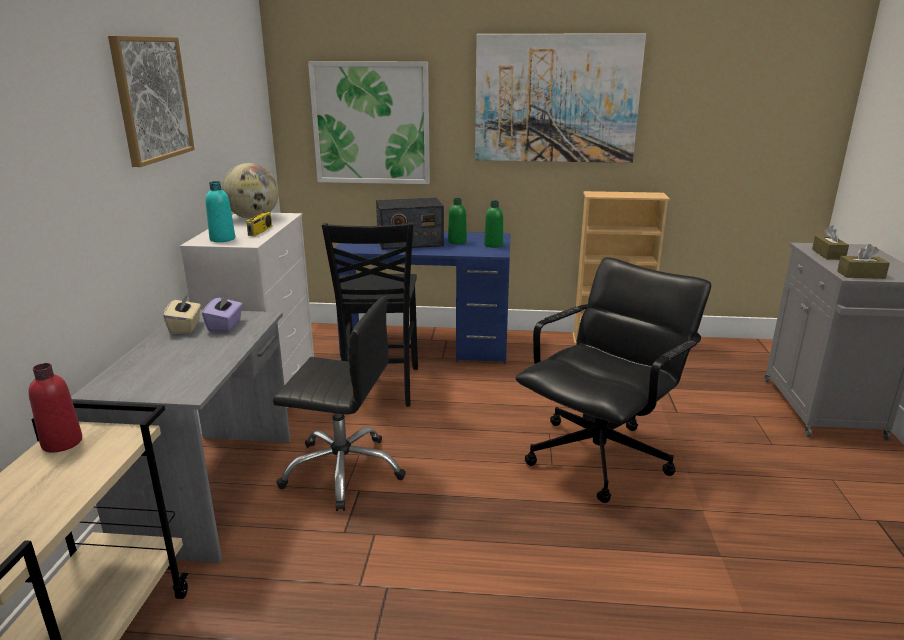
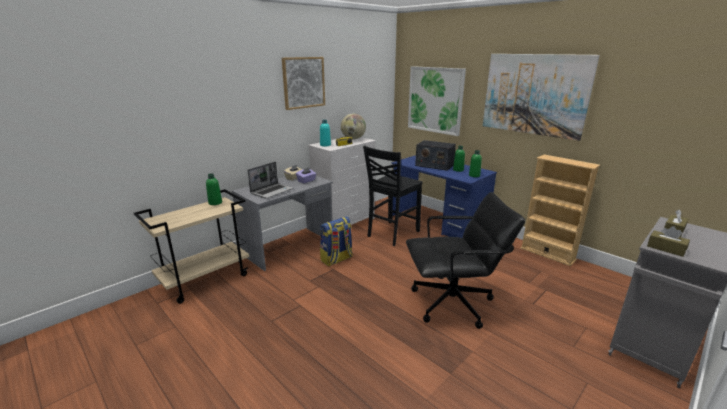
camera: 40 degrees right, 0 degrees up
red bottle [29,363,82,453] -> green bottle [206,174,222,205]
black office chair [273,296,406,511] -> backpack [320,216,353,266]
none -> laptop [247,162,293,199]

